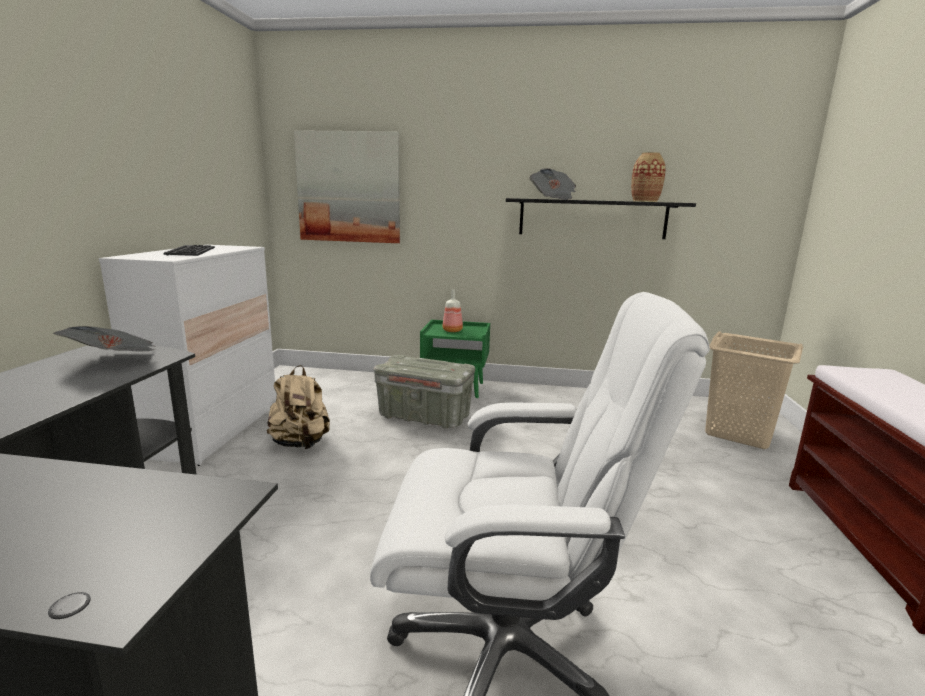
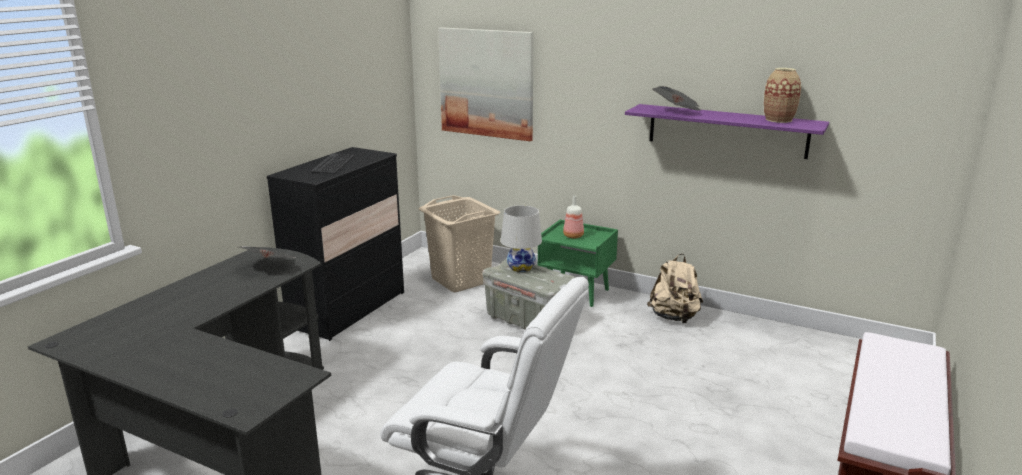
camera: 20 degrees right, 5 degrees up
white dresser [99,245,276,466] -> black dresser [267,147,404,341]
beige backpack [267,365,330,449] -> beige backpack moved to [647,253,703,323]
black shelf [506,198,696,239] -> purple shelf [625,104,829,159]
beige laundry basket [705,331,803,449] -> beige laundry basket moved to [419,195,500,292]
none -> white table lamp [501,205,542,272]

